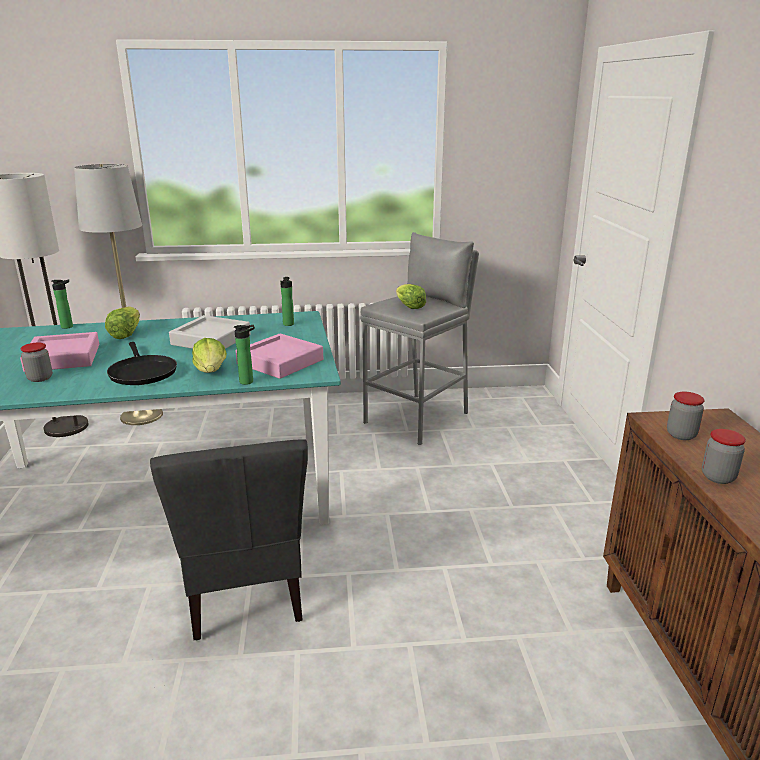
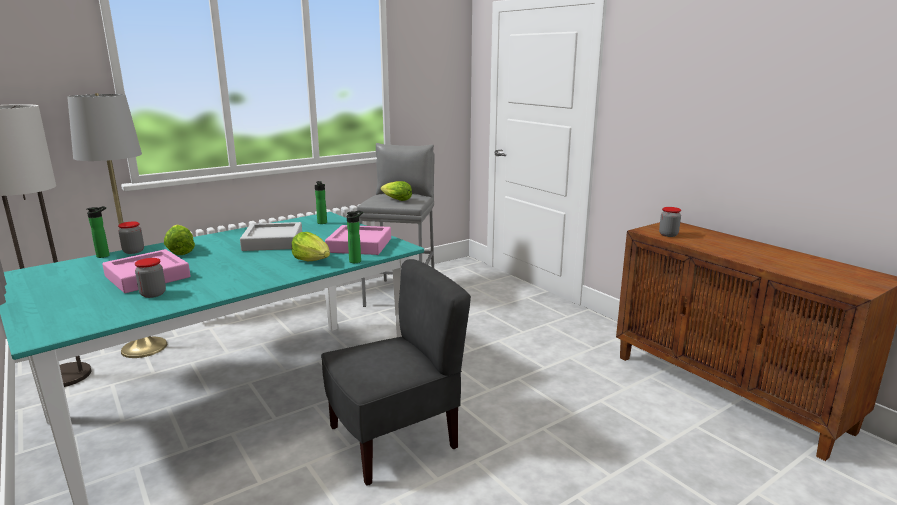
camera: 30 degrees left, 5 degrees down
black frying pan [107,342,177,385] -> none
grey chair [150,440,308,640] -> grey chair turned 75 degrees counterclockwise [321,259,471,486]
jar [702,429,746,484] -> jar moved to [118,222,144,254]

